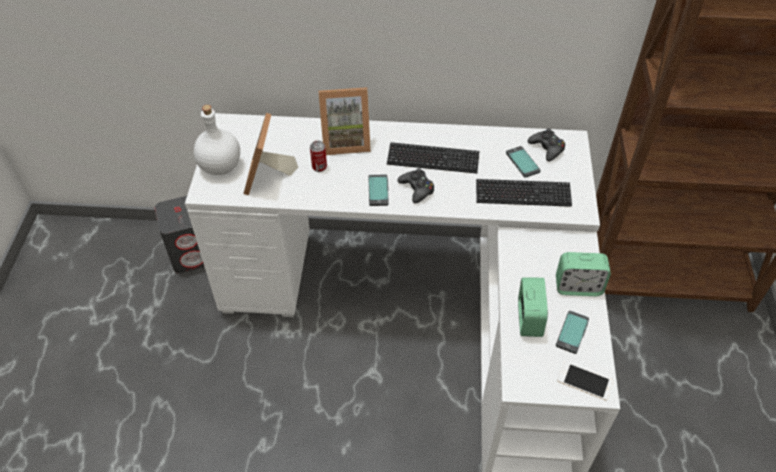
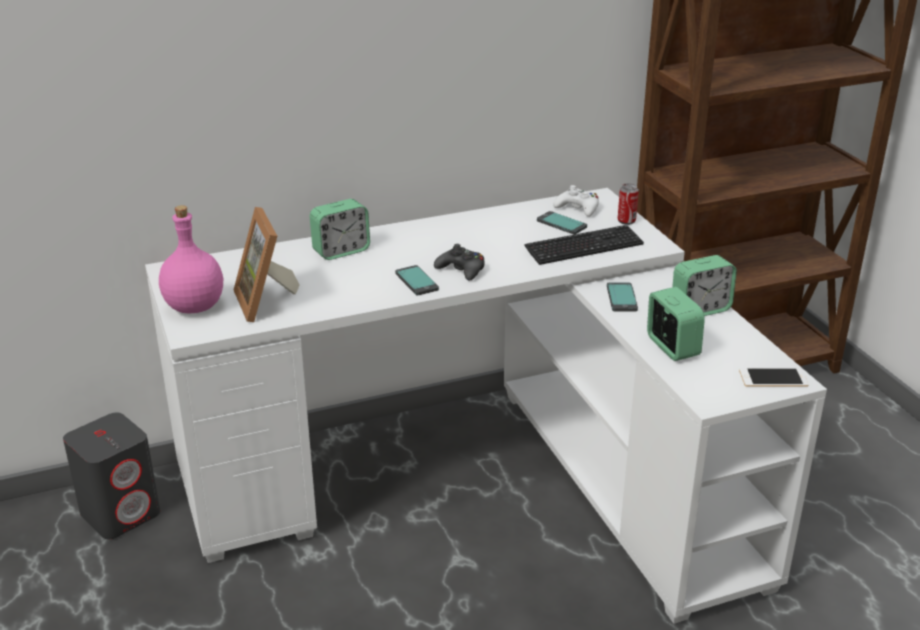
camera: 25 degrees left, 20 degrees down
white bottle [194,105,240,175] -> pink bottle [159,205,223,314]
can [310,141,327,172] -> can moved to [618,183,639,225]
picture frame [318,87,371,155] -> alarm clock [310,199,370,260]
keyboard [387,142,480,174] -> none
black game controller [528,128,565,162] -> white game controller [553,185,599,217]
phone [556,311,589,354] -> phone moved to [607,283,638,311]

